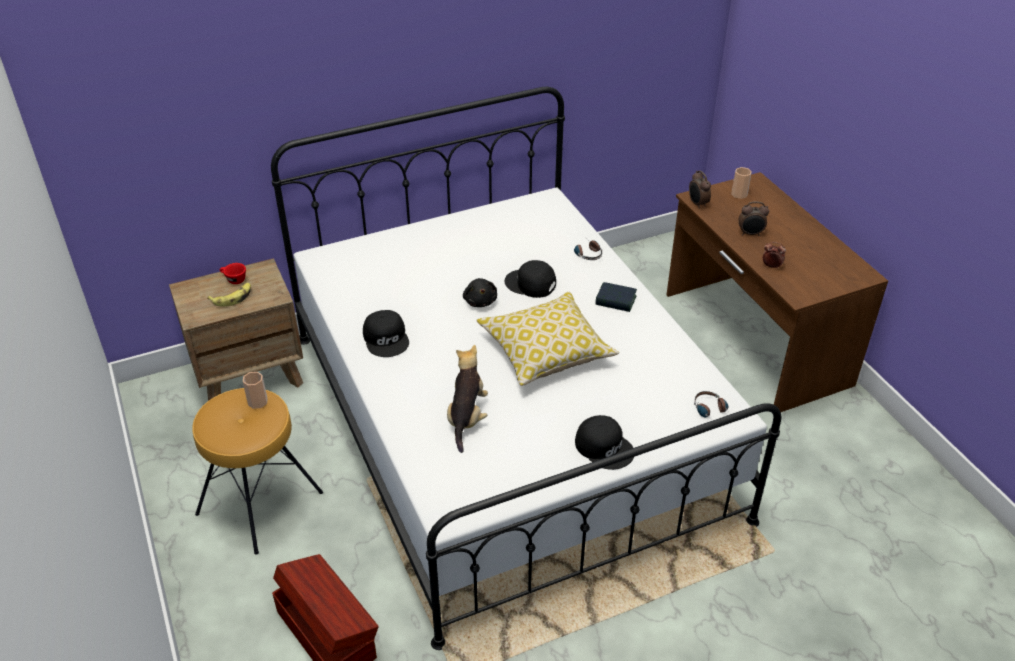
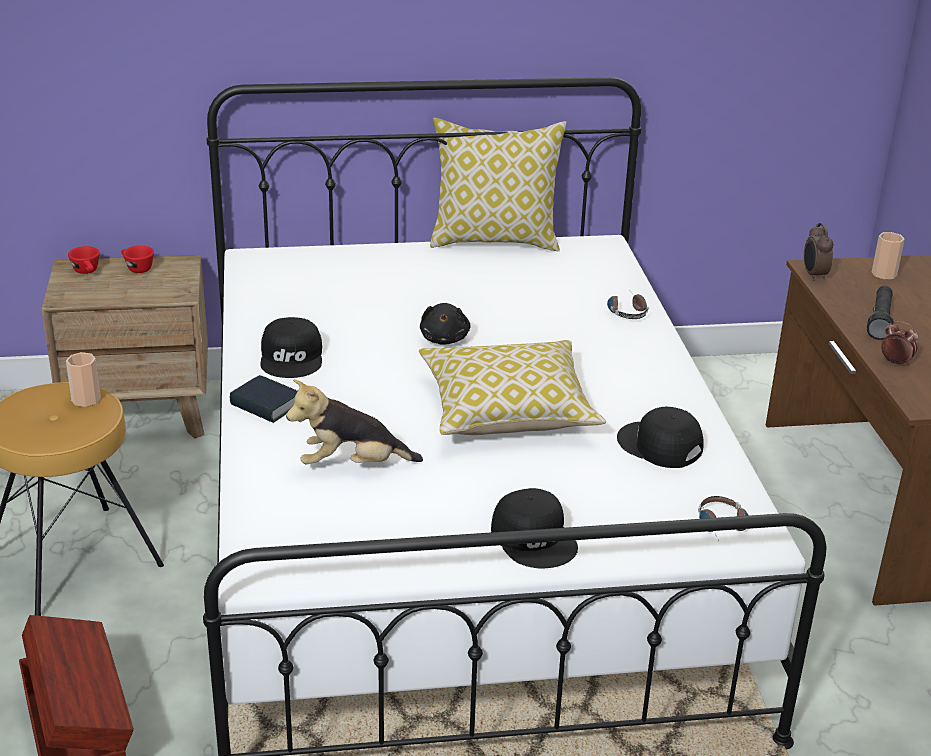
camera: 15 degrees right, 10 degrees down
banana [207,283,251,307] -> none
plush toy [447,345,488,453] -> plush toy turned 120 degrees counterclockwise [286,380,423,465]
black cap [505,260,556,298] -> black cap moved to [617,407,703,468]
book [595,282,637,312] -> book moved to [230,375,298,423]
alarm clock [739,202,769,236] -> black flashlight [867,286,894,340]
none -> red cup [68,246,100,274]
none -> pillow [430,118,567,251]

